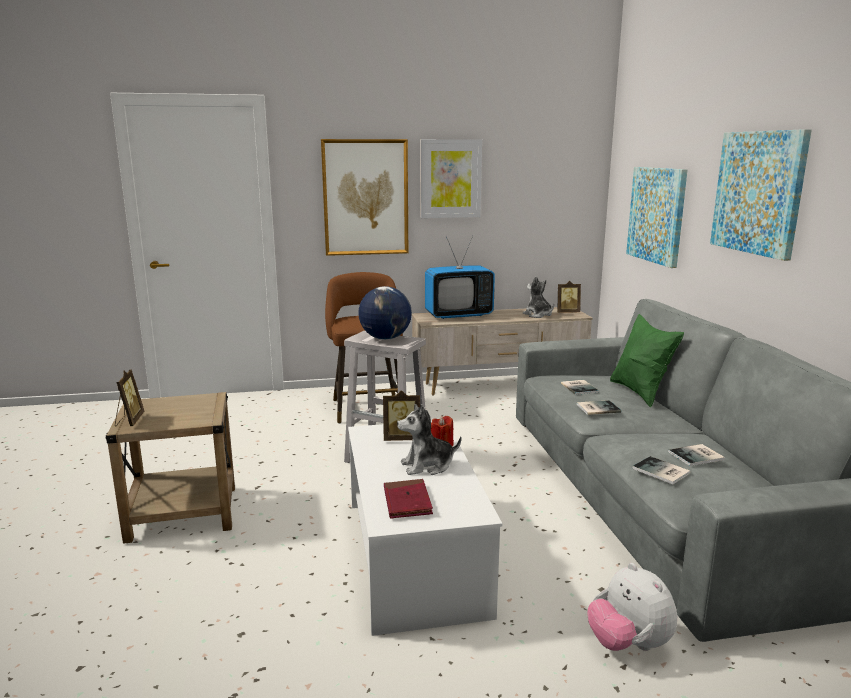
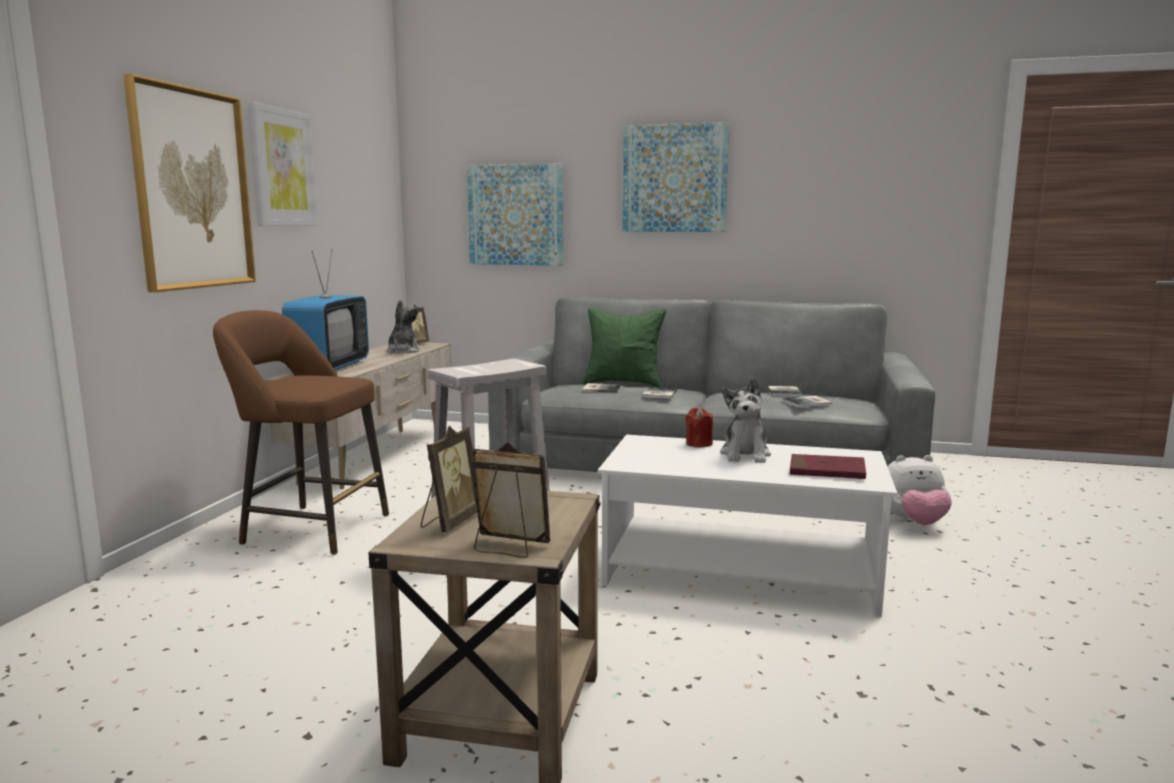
camera: 65 degrees left, 5 degrees down
globe [358,286,412,340] -> none
picture frame [383,390,420,441] -> picture frame moved to [421,426,477,532]
plush toy [523,276,554,318] -> plush toy turned 105 degrees clockwise [387,300,419,353]

